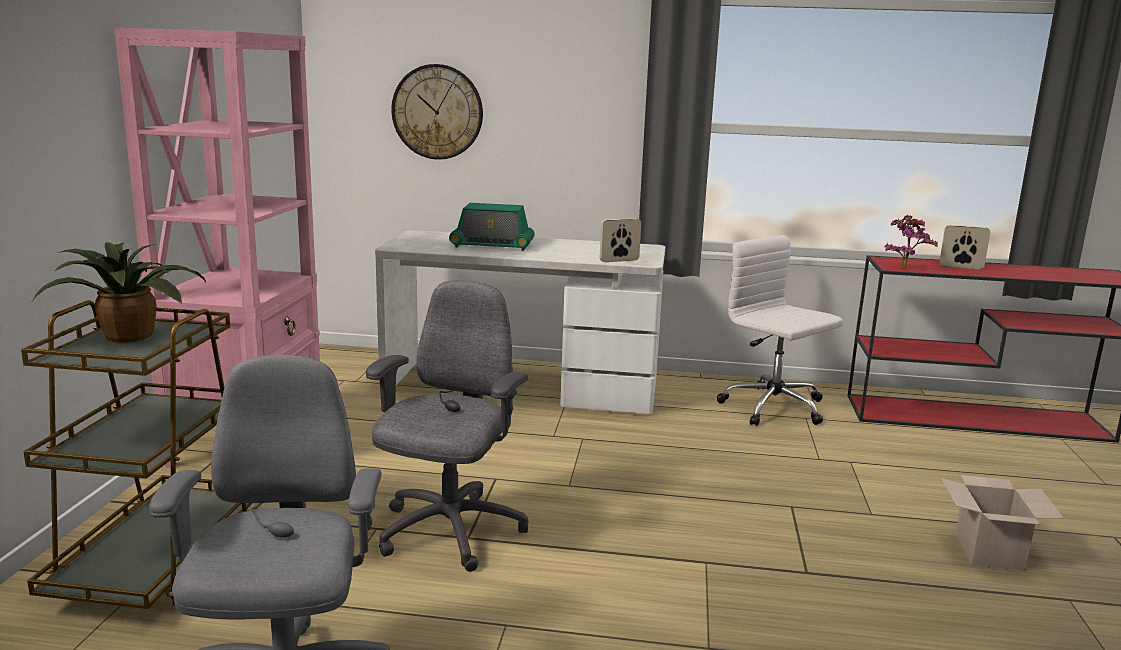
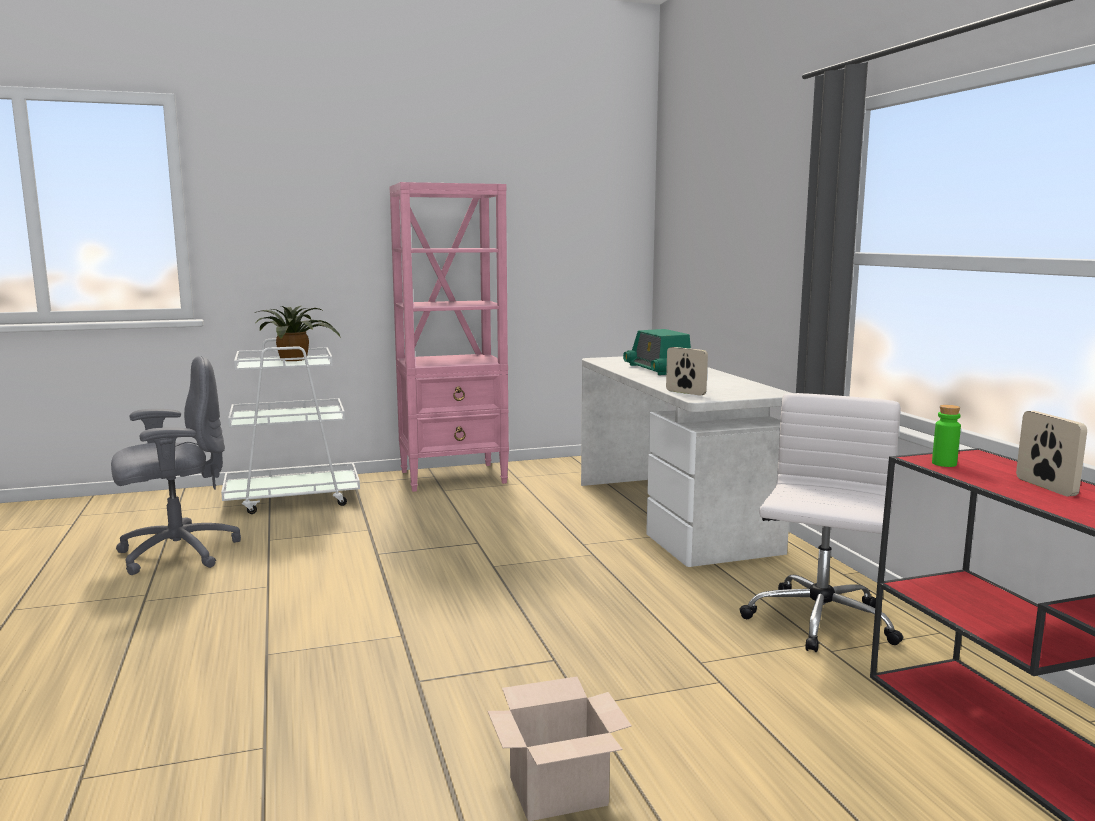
camera: 65 degrees right, 5 degrees down
brown cart [21,300,253,609] -> white cart [221,339,360,514]
grey office chair [366,280,528,572] -> none
wall clock [391,64,483,160] -> none
potted plant [884,215,938,268] -> green bottle [932,405,961,467]

